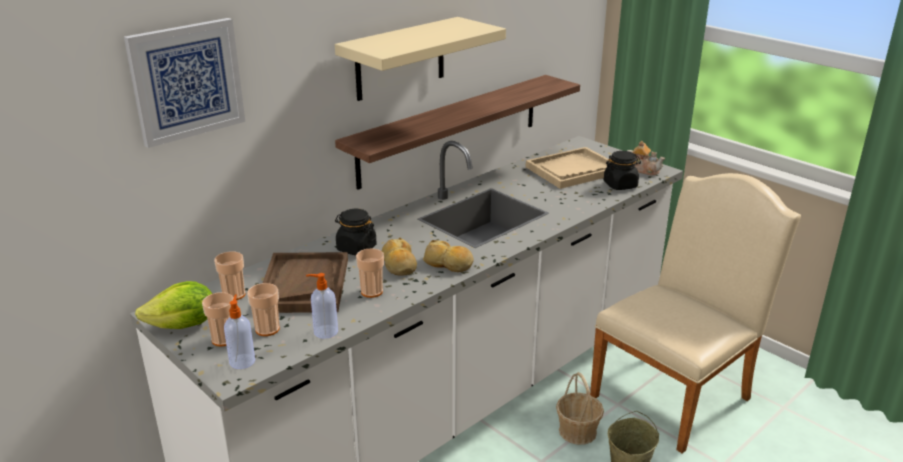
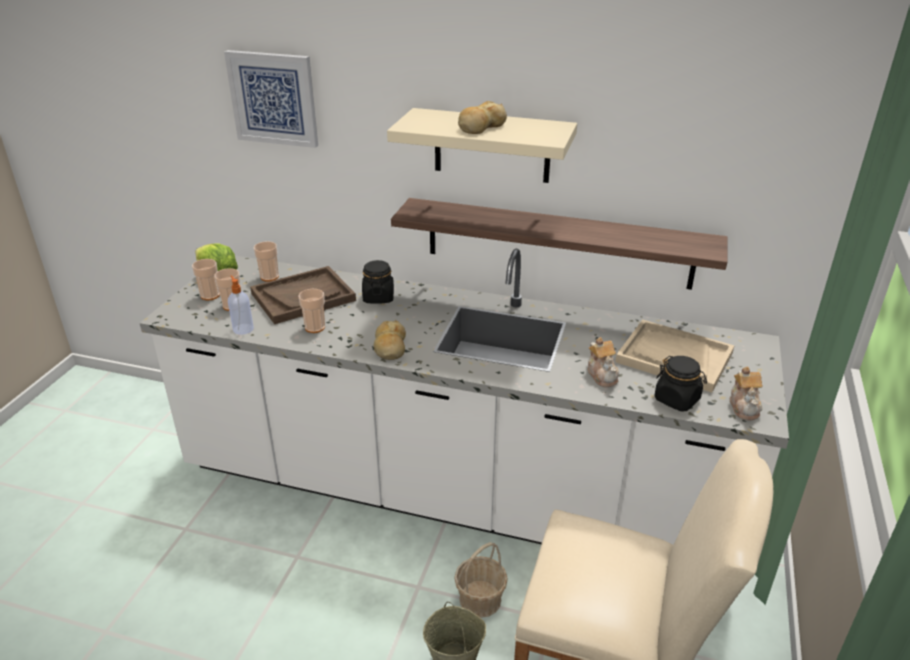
camera: 60 degrees right, 5 degrees up
soap dispenser [224,294,255,369] -> none
bread [382,237,417,276] -> bread moved to [458,100,507,134]
none -> teapot [587,337,620,387]

